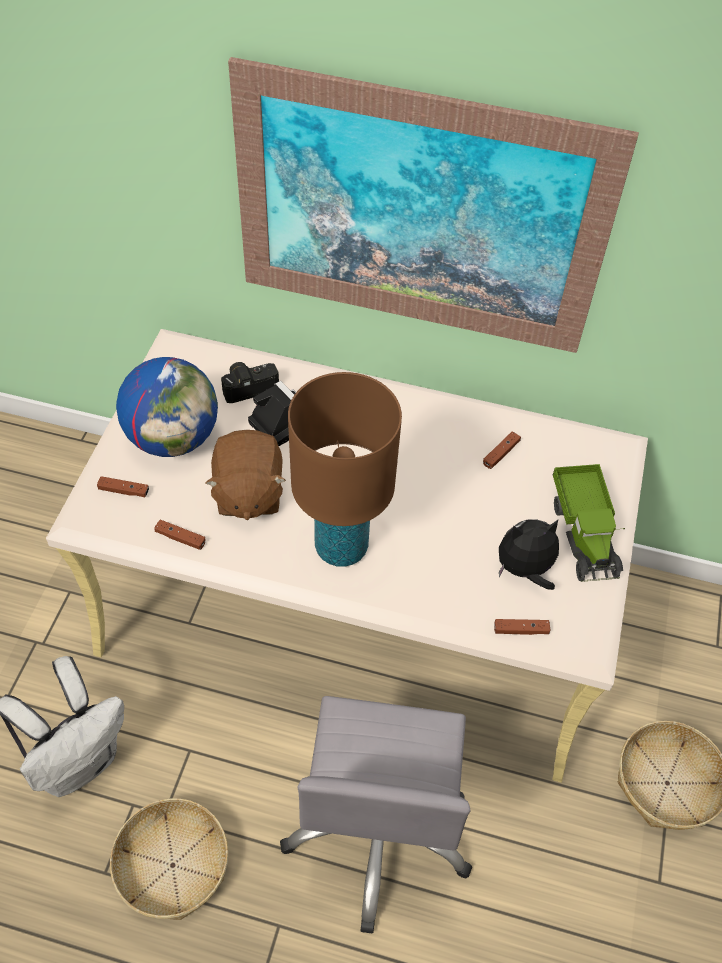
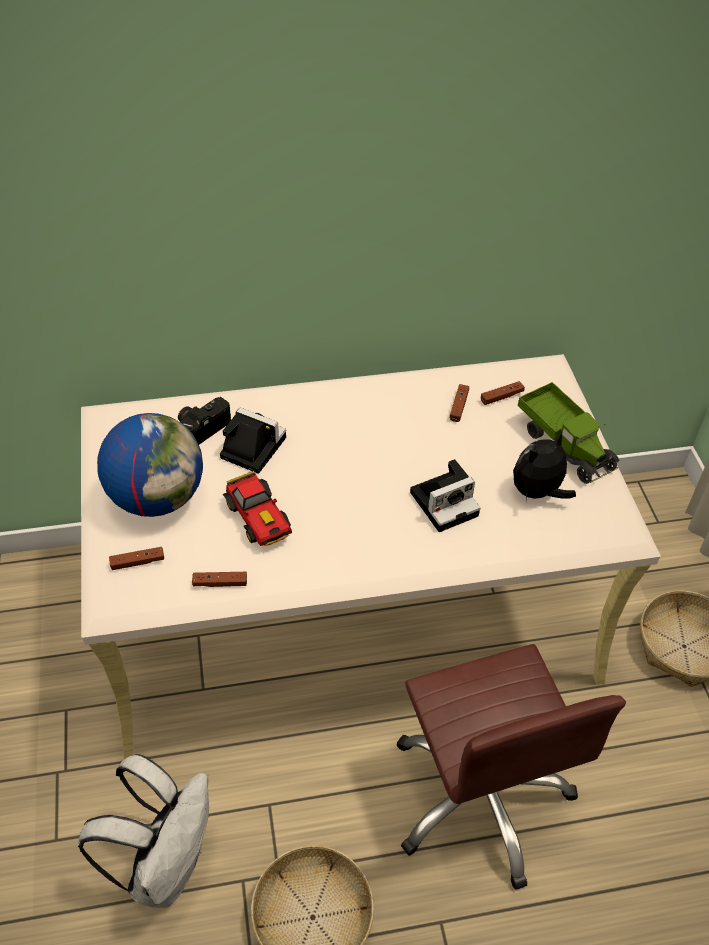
camera: 25 degrees left, 5 degrees down
brown plush toy [206,430,286,520] -> toy car [223,471,292,546]
picture [228,57,639,353] -> none
grey office chair [280,696,472,934] -> brown office chair [396,644,626,890]
brown table lamp [288,372,402,567] -> none
brown game controller [494,619,550,635] -> brown game controller moved to [481,381,525,405]
none -> camera [410,459,480,532]

